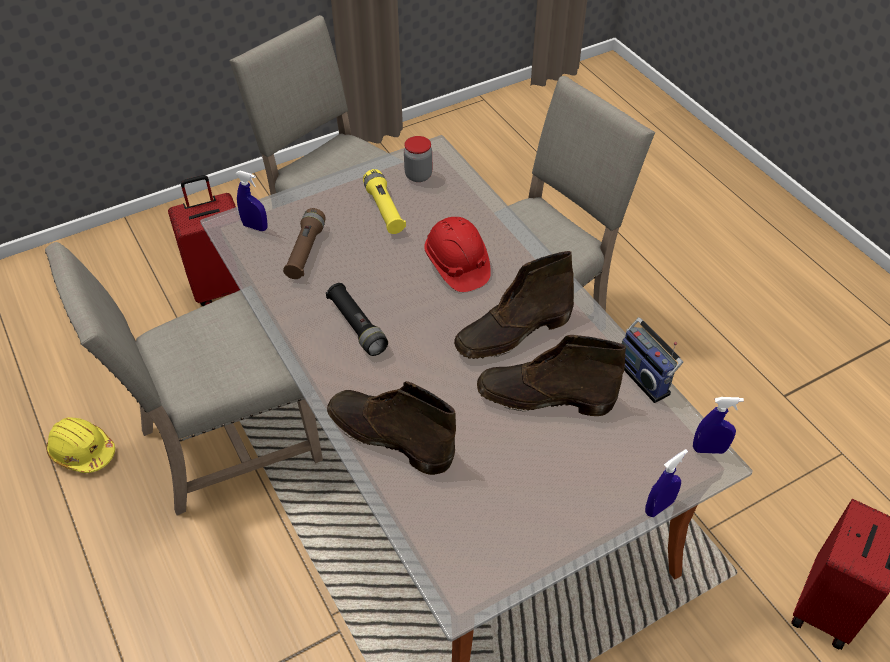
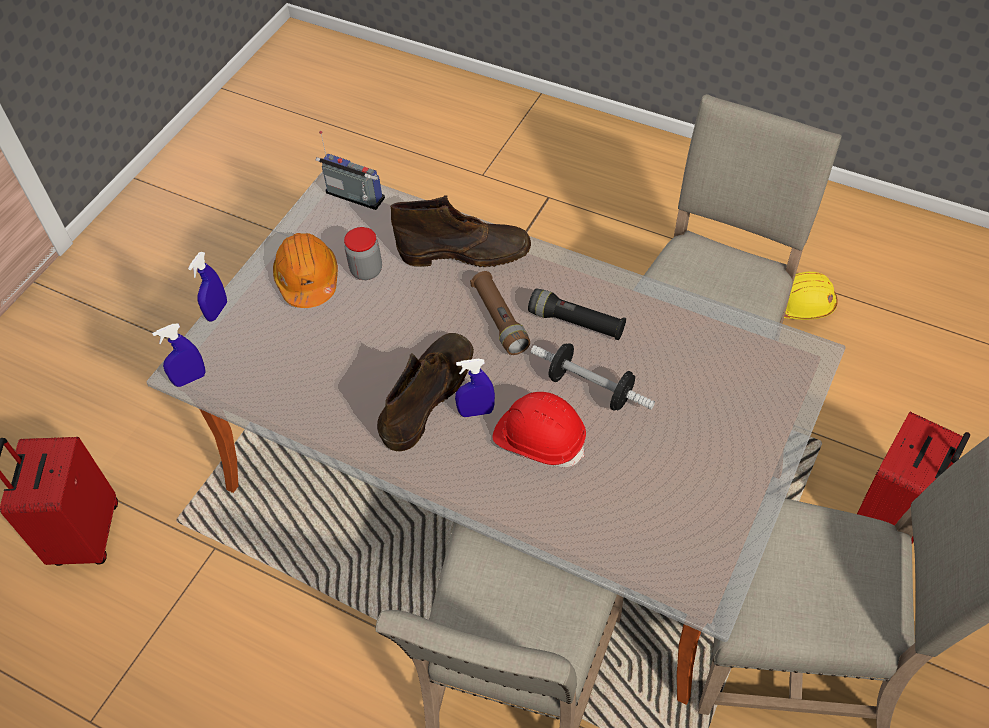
camera: 150 degrees right, 5 degrees up
blue spray bottle [235,171,268,231] -> blue spray bottle moved to [455,359,495,417]
brown flashlight [283,208,326,279] -> brown flashlight moved to [470,271,530,355]
yellow flashlight [363,169,406,234] -> none
jar [404,136,432,182] -> jar moved to [344,227,382,280]
brown boot [477,335,626,416] -> none
radio [622,317,683,403] -> radio moved to [316,131,385,210]
none -> orange hard hat [273,233,338,308]
none -> dumbbell [531,343,655,410]

